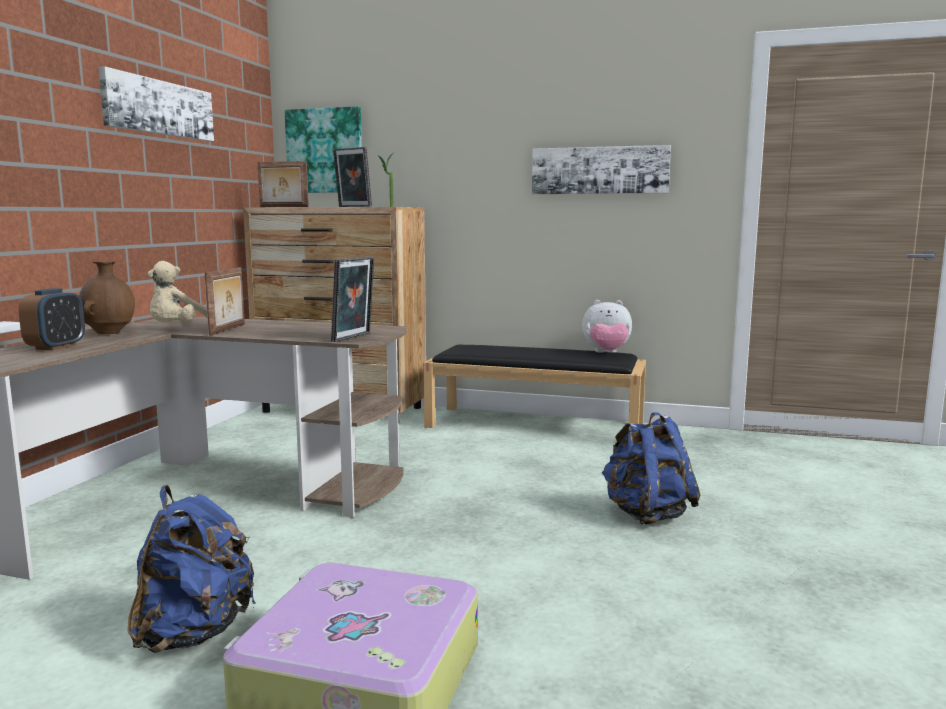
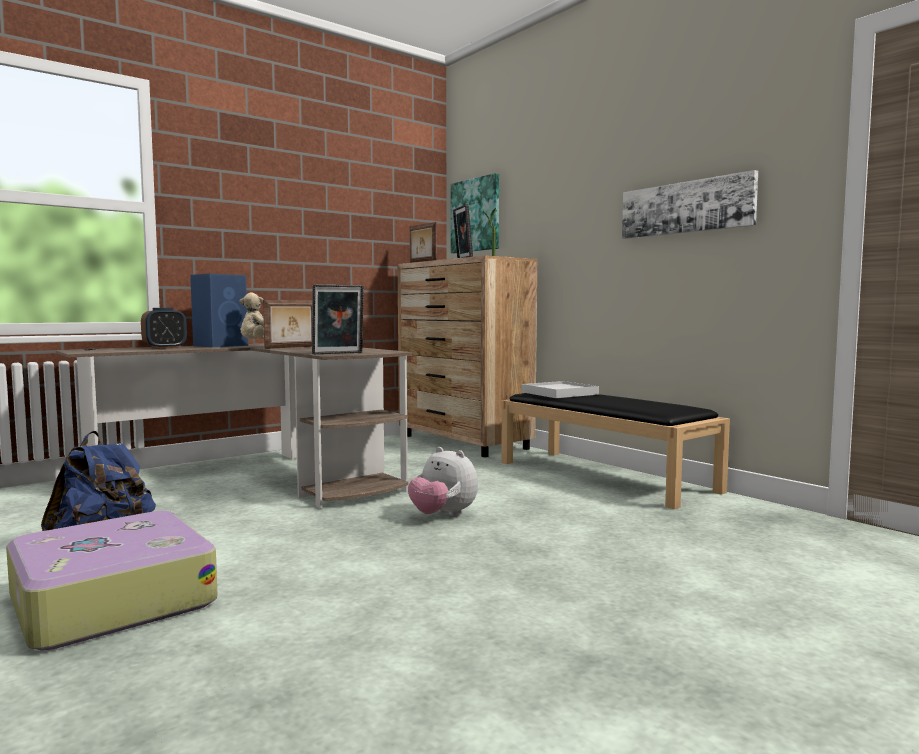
camera: 35 degrees right, 5 degrees down
brown vase [79,261,135,334] -> blue speaker [190,274,248,347]
picture [98,66,214,141] -> none
plush toy [582,300,632,353] -> plush toy moved to [408,447,478,517]
blue backpack [602,412,700,525] -> none
none -> white tray [522,381,599,398]

